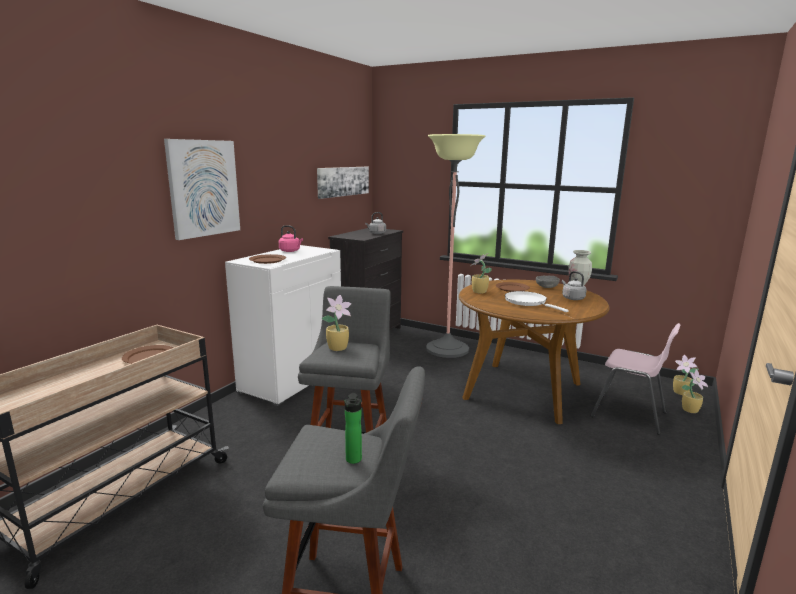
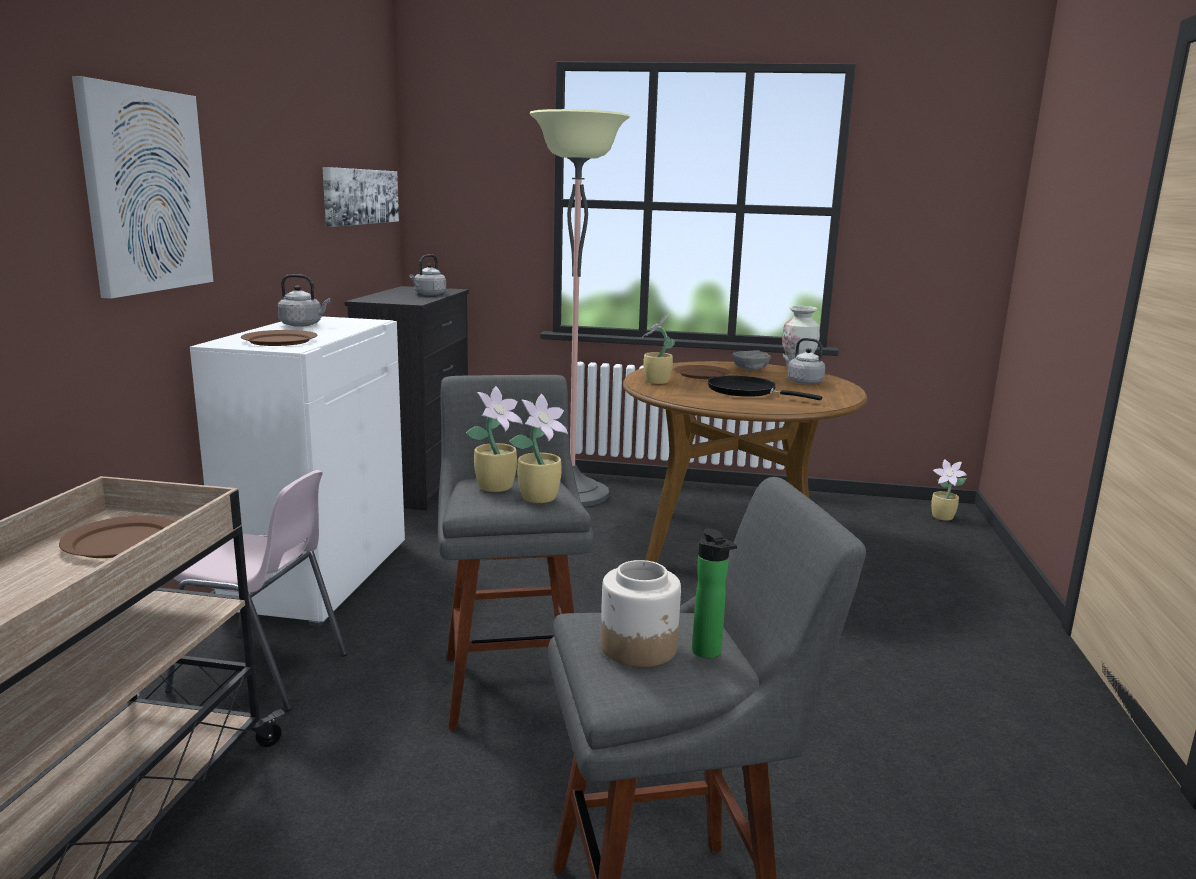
camera: 20 degrees left, 0 degrees up
pink kettle [279,225,303,252] -> grey kettle [278,274,330,327]
white frying pan [505,291,568,312] -> black frying pan [707,376,822,400]
pink chair [591,323,681,435] -> pink chair moved to [165,470,347,711]
potted plant [682,369,708,413] -> potted plant moved to [509,394,568,503]
none -> jar [600,560,681,667]

